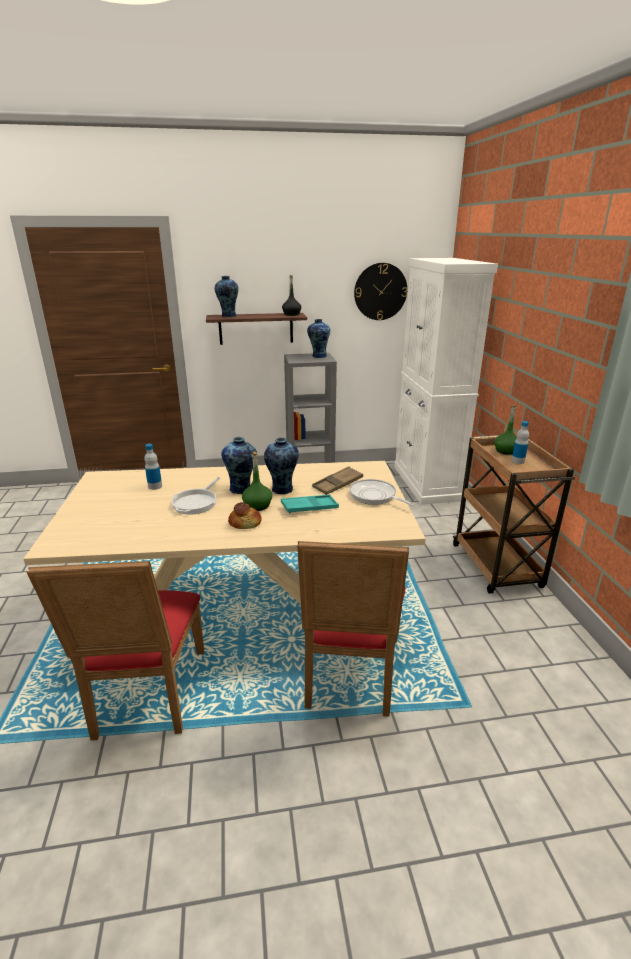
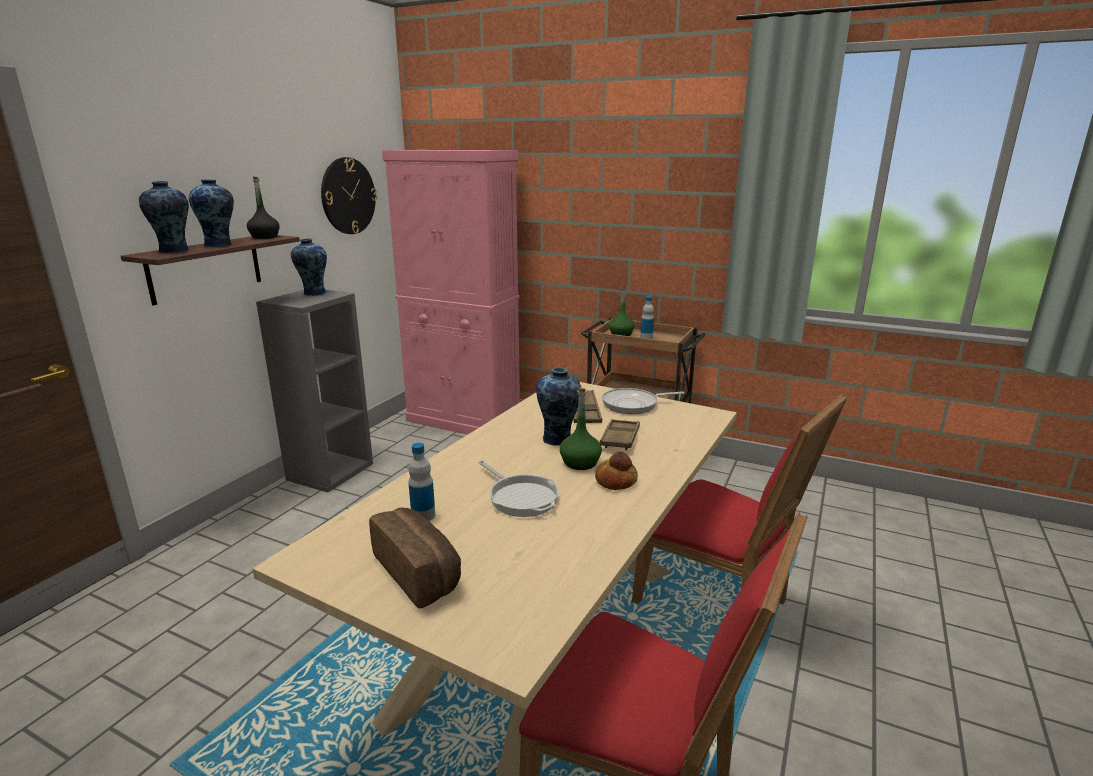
camera: 55 degrees left, 5 degrees down
vase [221,437,257,494] -> vase moved to [189,179,234,247]
turquoise tray [281,495,339,513] -> brown tray [600,419,640,450]
white cabinet [394,258,498,505] -> pink cabinet [382,150,520,435]
none -> bread [369,507,461,608]

